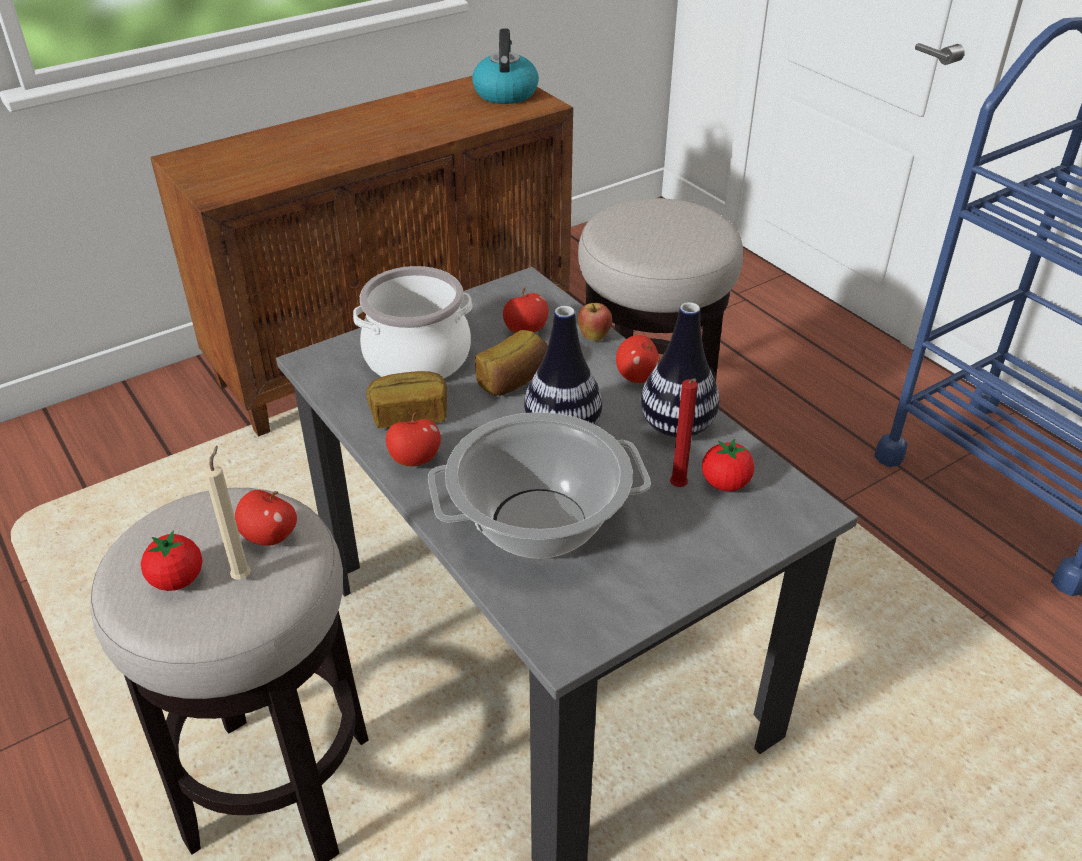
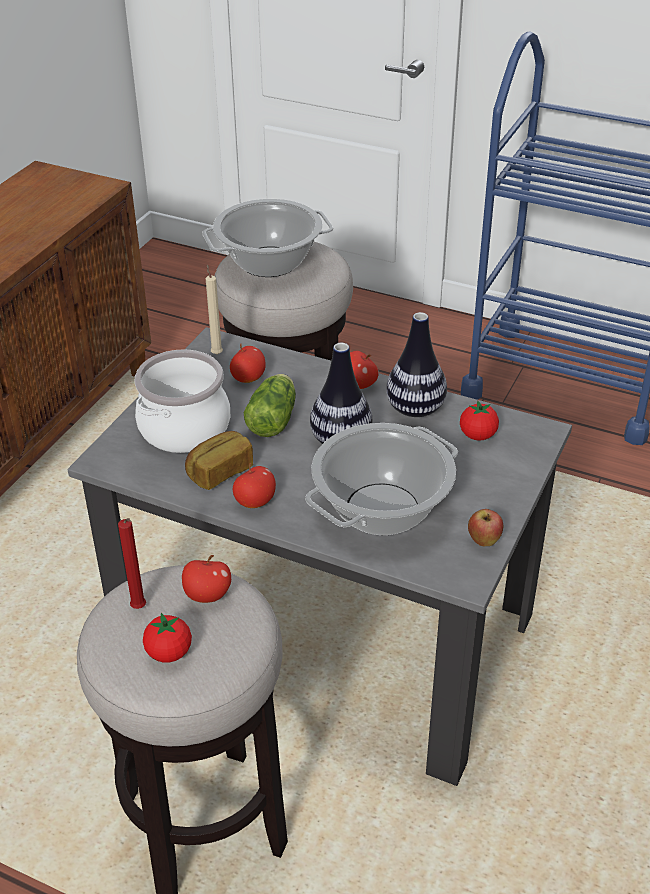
camera: 30 degrees left, 0 degrees up
beige candle [204,446,251,580] -> beige candle moved to [206,264,223,355]
kettle [472,29,539,104] -> none
bread [475,330,548,396] -> lettuce [244,374,296,437]
apple [578,303,612,341] -> apple moved to [468,509,503,546]
red candle [670,378,698,487] -> red candle moved to [118,518,146,609]
none -> cooking pot [202,199,333,277]

